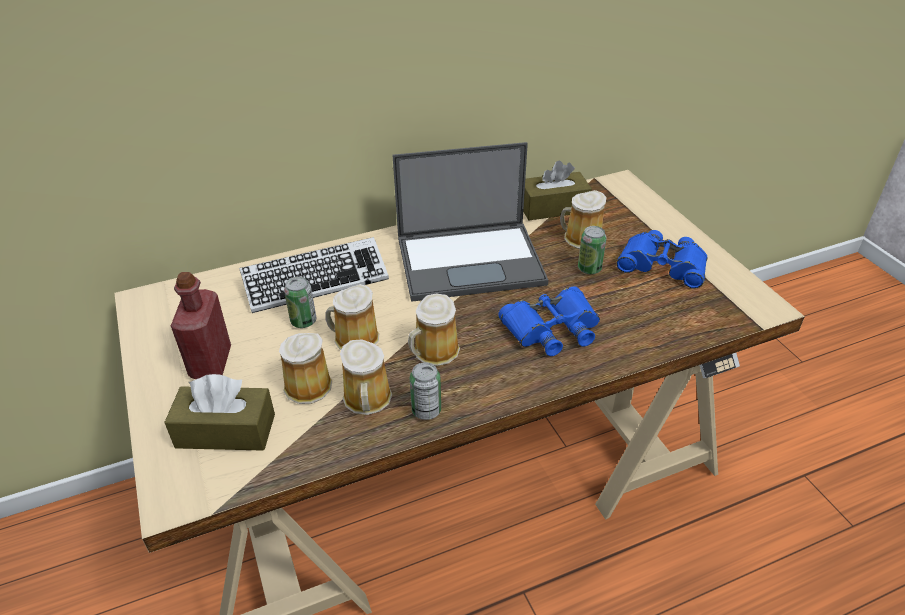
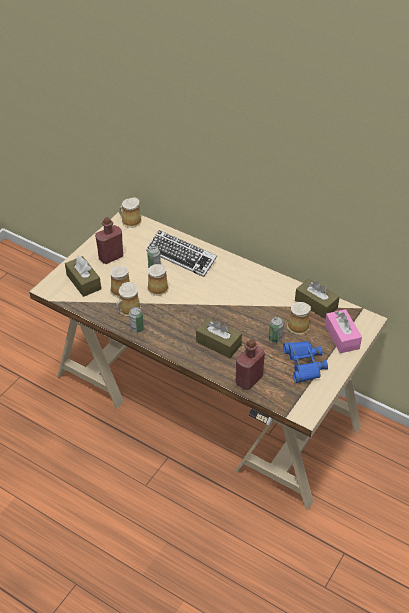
camera: 55 degrees right, 5 degrees up
laptop [392,142,548,302] -> none
mug [408,293,460,366] -> mug moved to [119,197,142,228]
blue binoculars [498,286,600,356] -> brown tissue box [196,318,242,359]
none -> red bottle [235,339,265,390]
none -> pink tissue box [325,309,362,353]

